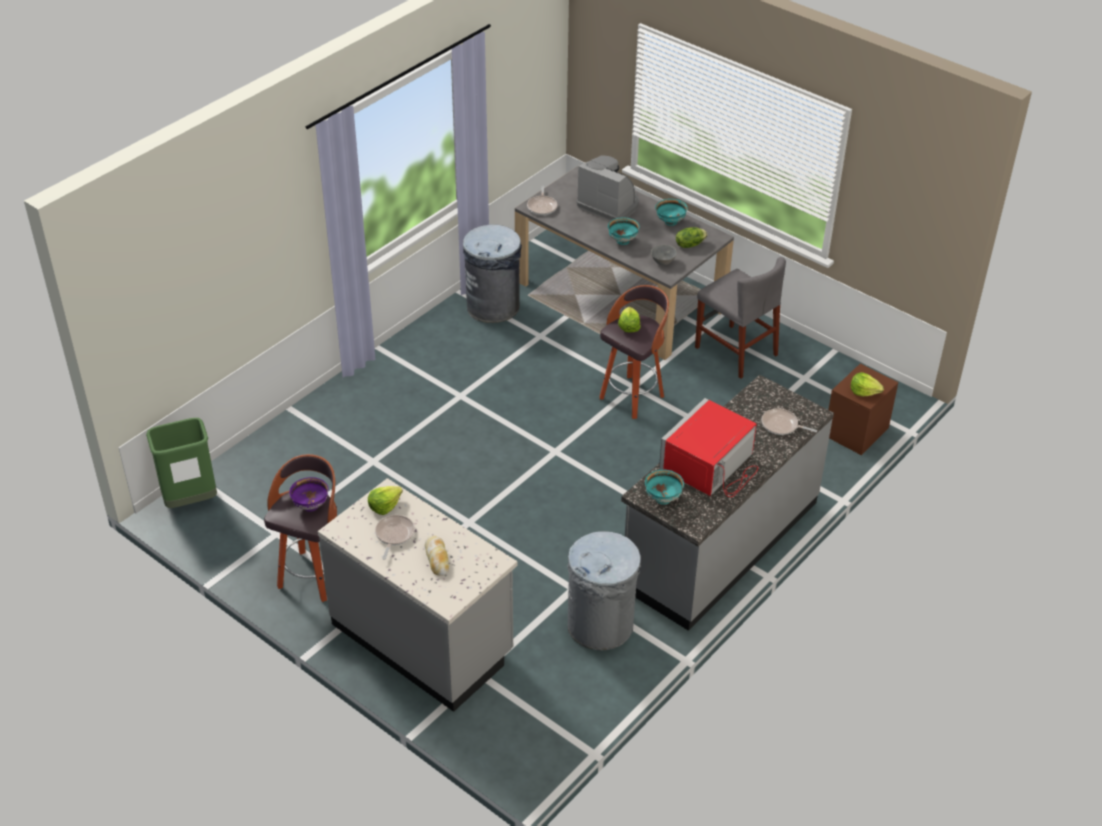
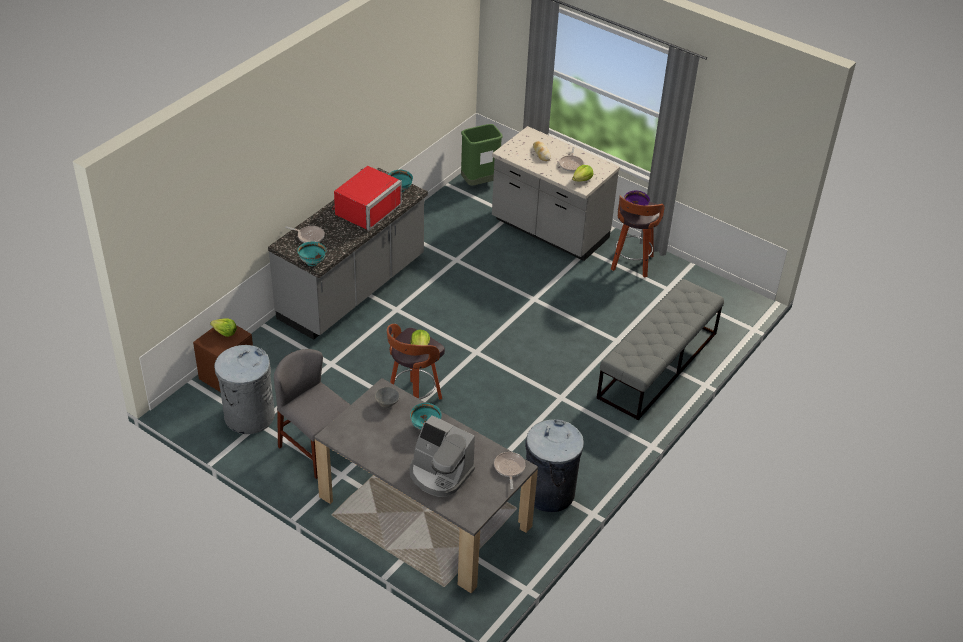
camera: 175 degrees right, 0 degrees up
green trash can [146,418,217,508] -> green trash can moved to [461,124,503,186]
grey trash can [567,531,641,650] -> grey trash can moved to [214,345,275,434]
turquoise bowl [655,199,688,226] -> turquoise bowl moved to [297,242,326,266]
lettuce [676,227,707,248] -> none
none -> grey bench [597,279,724,420]

